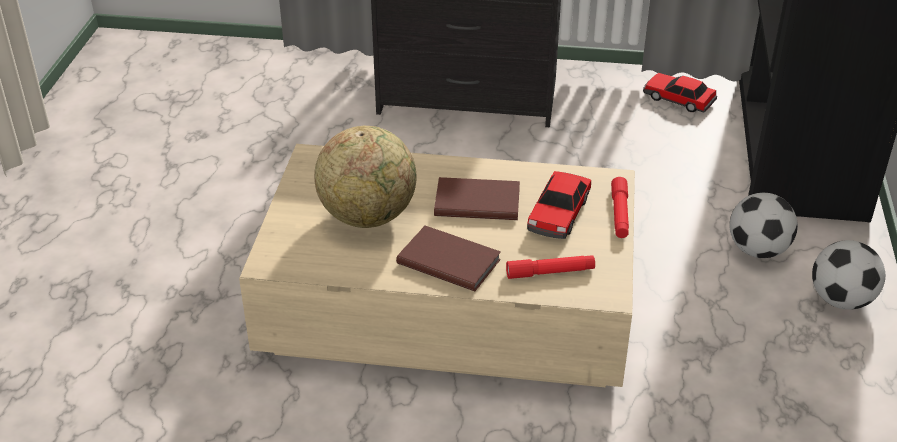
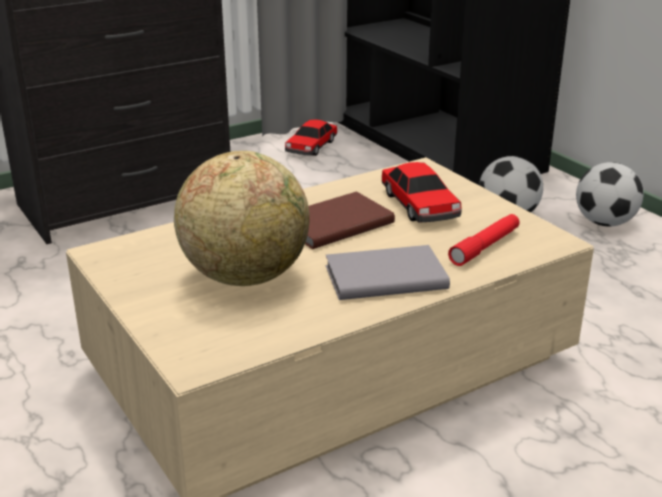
camera: 40 degrees left, 10 degrees down
brown book [396,225,501,291] -> grey book [325,245,450,300]
red flashlight [611,177,629,238] -> none
toy car [643,73,717,113] -> toy car turned 60 degrees counterclockwise [285,119,337,156]

